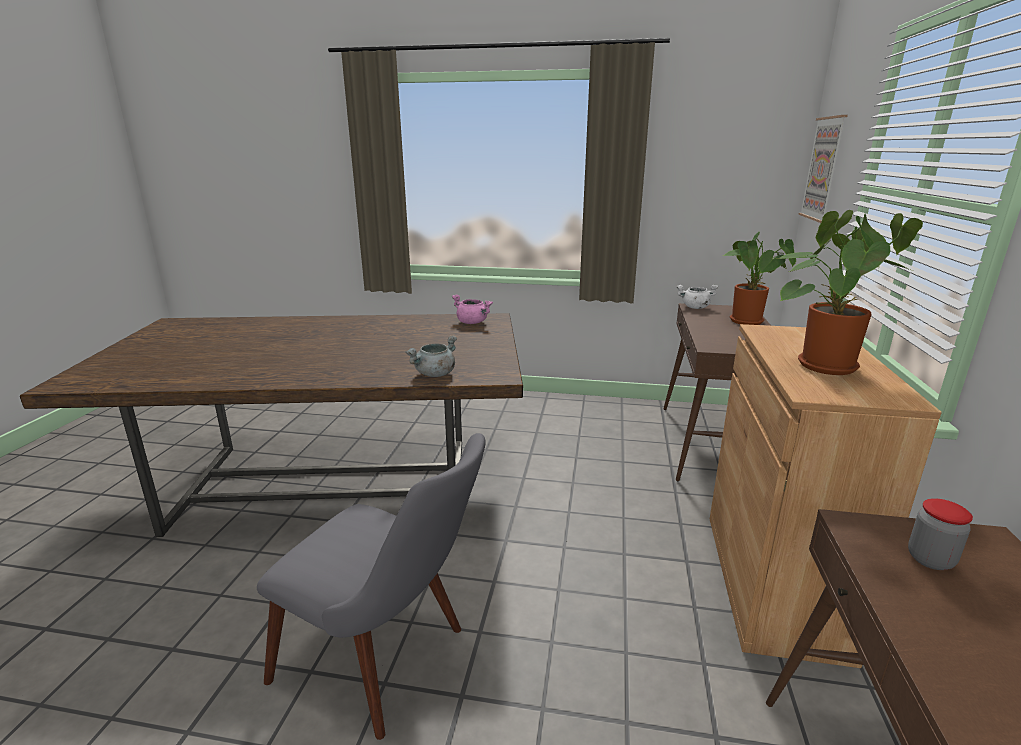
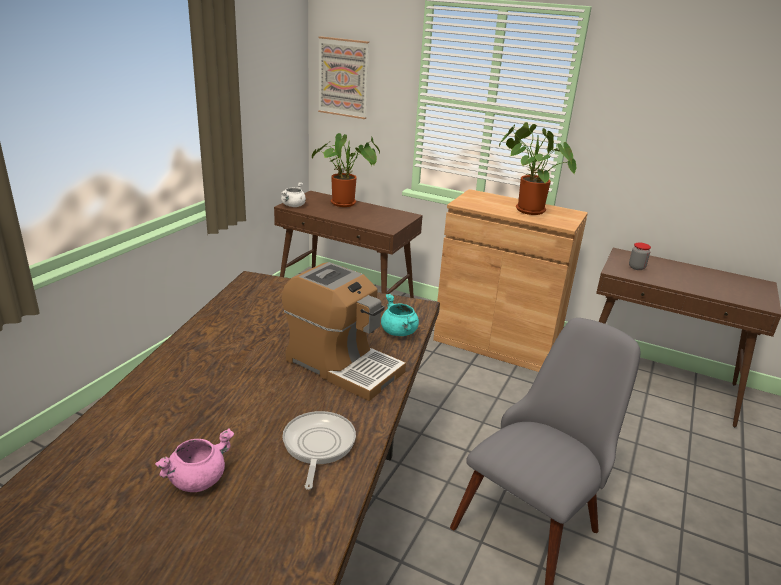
camera: 75 degrees left, 5 degrees up
grey cooking pot [405,336,457,377] -> turquoise cooking pot [381,294,419,336]
pink cooking pot [452,294,493,324] -> pink cooking pot moved to [155,428,234,492]
none -> coffee machine [282,262,406,401]
none -> frying pan [282,411,356,490]

